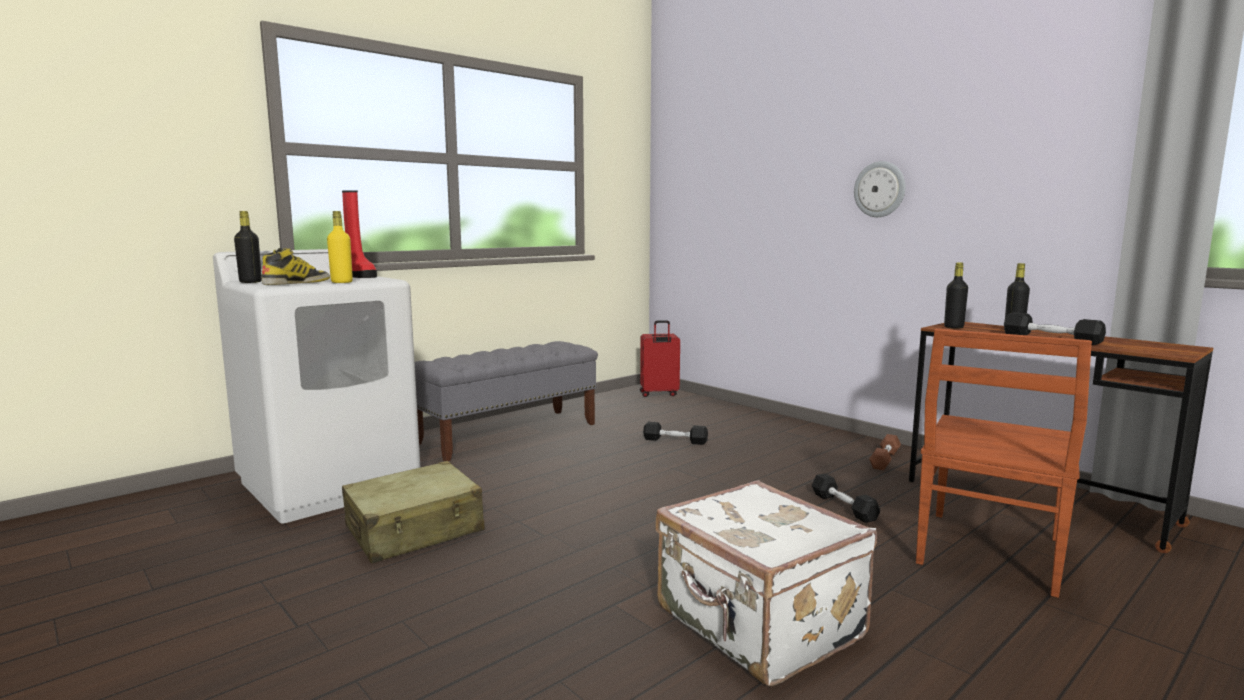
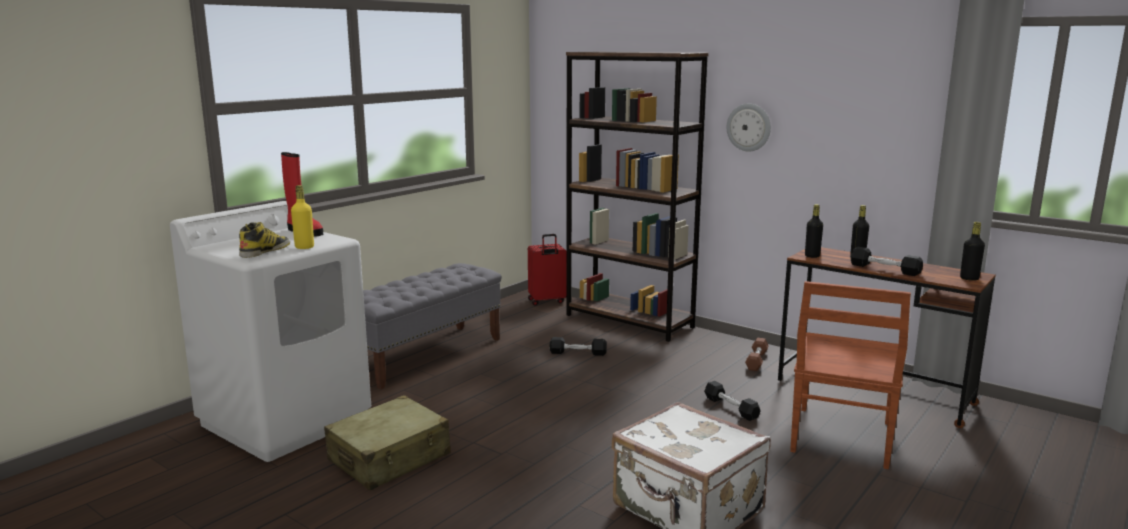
camera: 10 degrees left, 5 degrees up
black bottle [234,211,262,283] -> black bottle moved to [960,222,985,281]
none -> brown bookcase [566,52,709,342]

